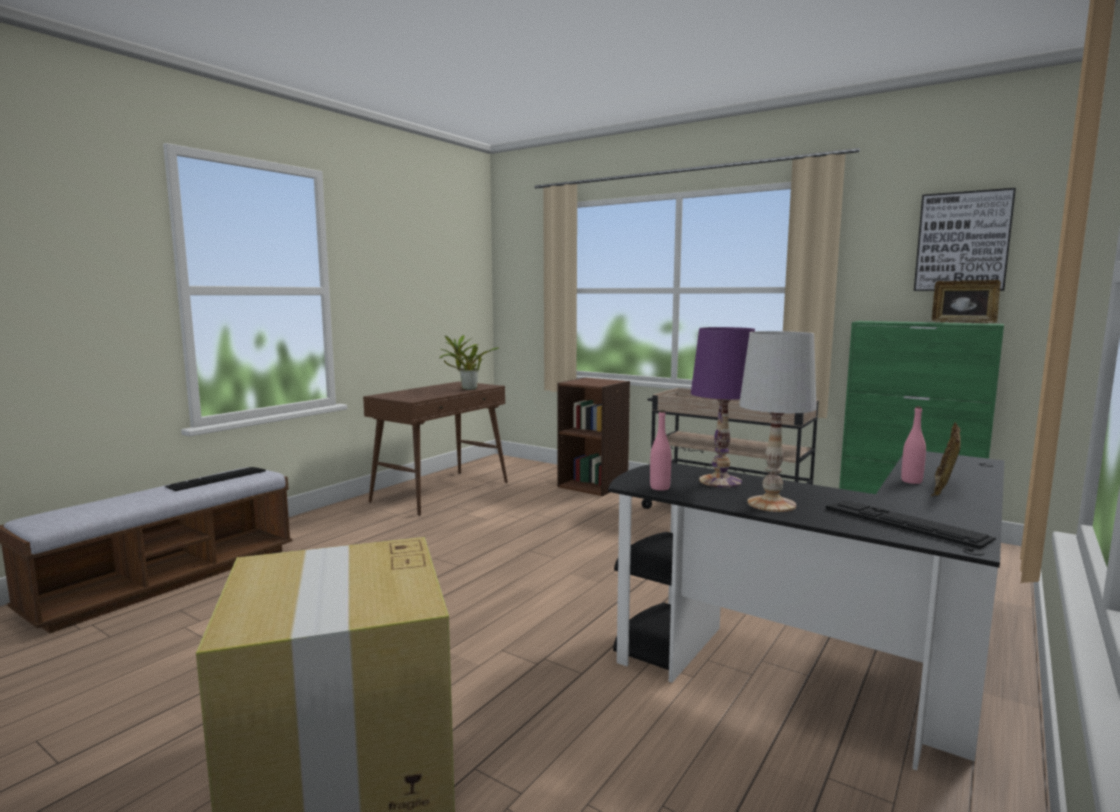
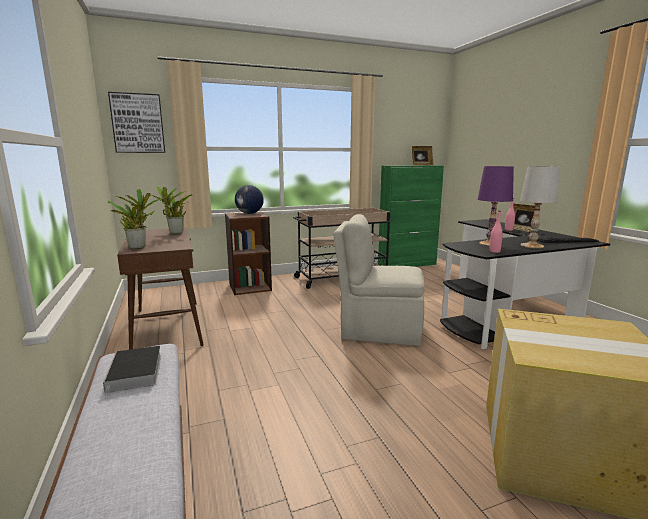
camera: 55 degrees left, 5 degrees up
keyboard [165,467,266,491] -> book [103,346,161,400]
picture [914,188,1016,291] -> picture moved to [108,92,165,153]
none -> potted plant [108,189,162,249]
none -> globe [235,185,264,214]
none -> beige chair [333,214,425,346]

